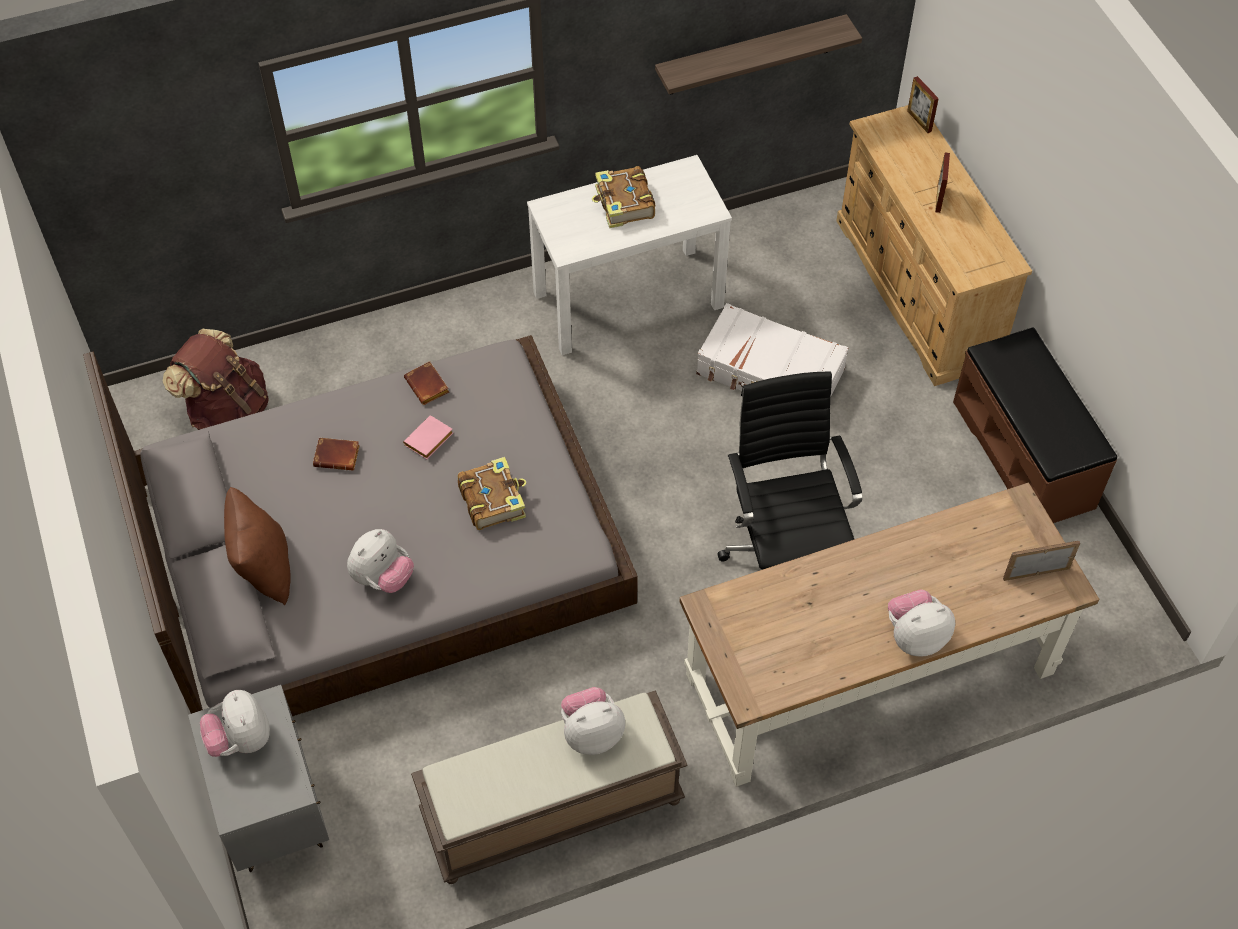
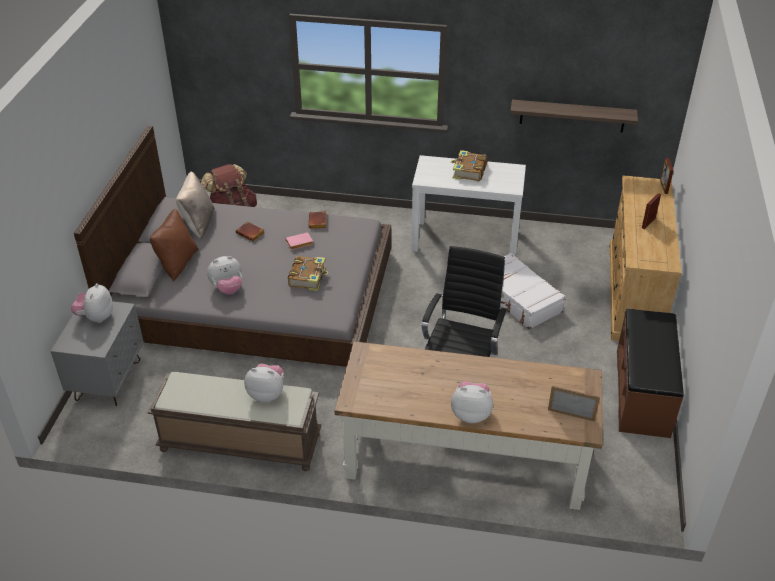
camera: 30 degrees right, 15 degrees down
none -> beige pillow [176,172,215,239]

